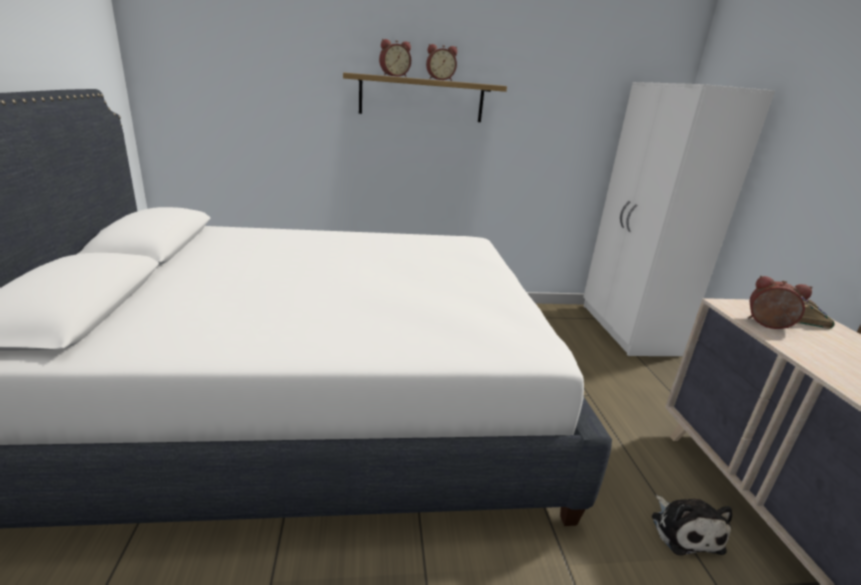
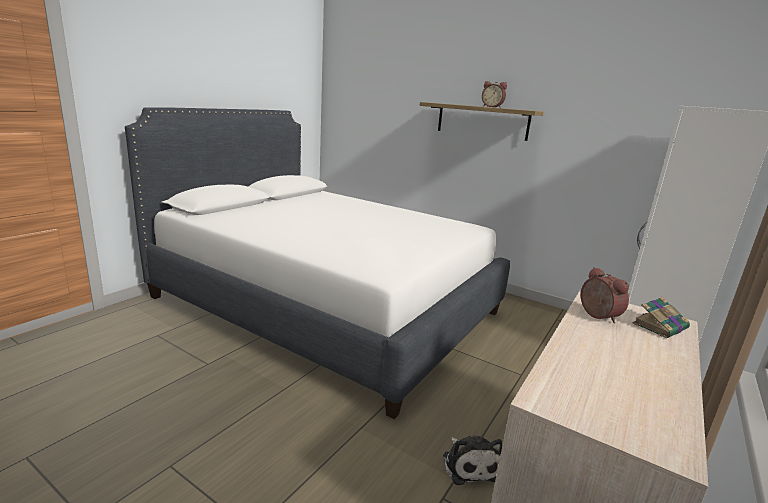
camera: 40 degrees right, 5 degrees down
alarm clock [379,39,411,77] -> none
plush toy [652,495,732,555] -> plush toy turned 45 degrees counterclockwise [443,436,503,485]

